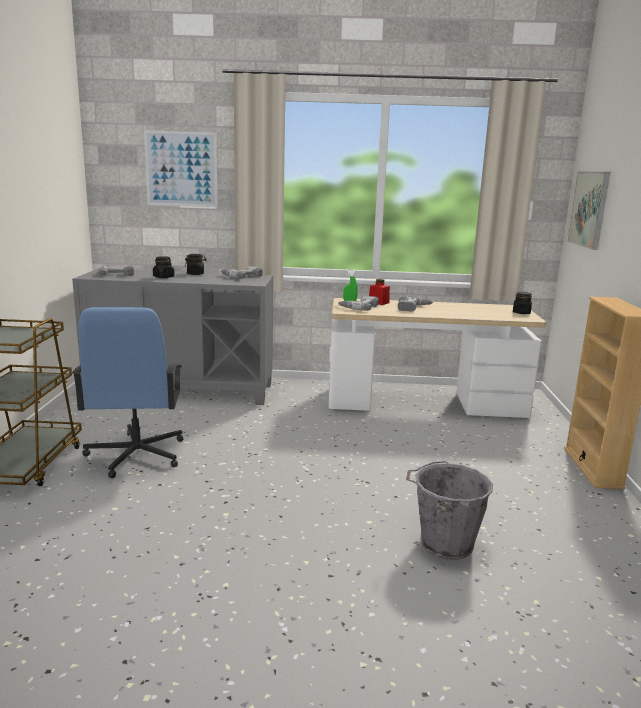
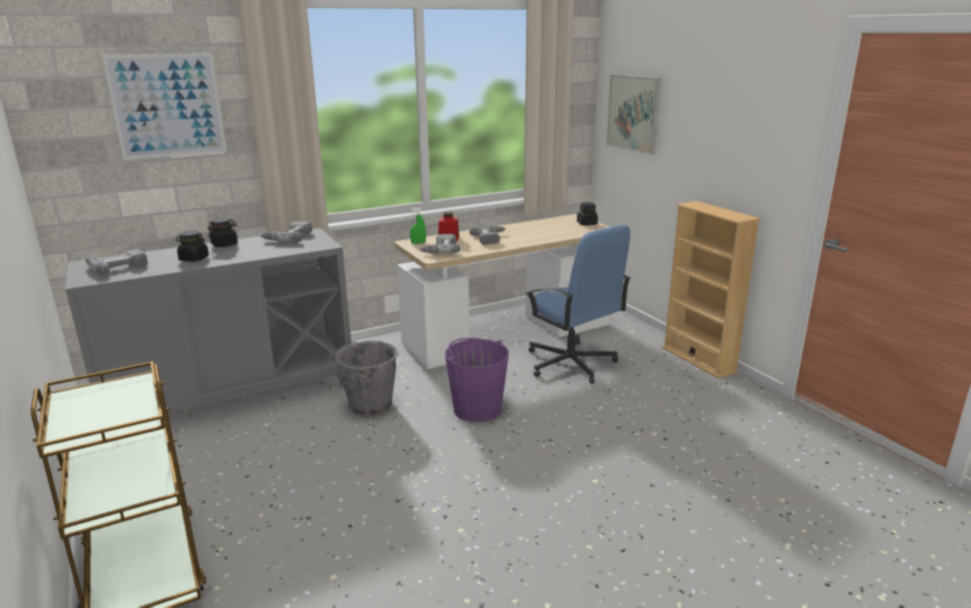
camera: 30 degrees left, 5 degrees up
blue office chair [72,307,183,478] -> blue office chair moved to [526,224,631,384]
grey bucket [406,461,493,560] -> grey bucket moved to [327,341,398,417]
none -> purple bucket [445,338,509,422]

